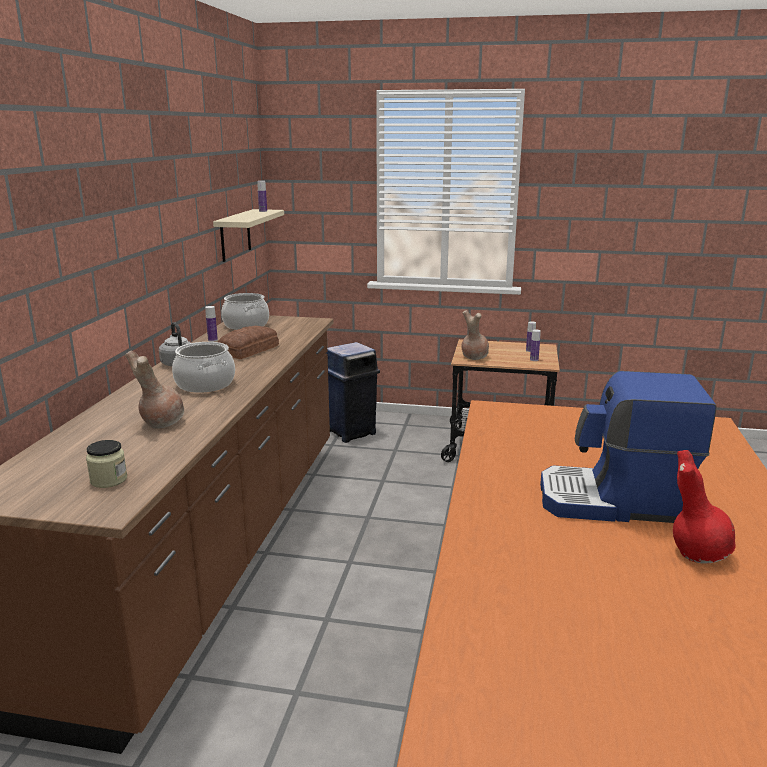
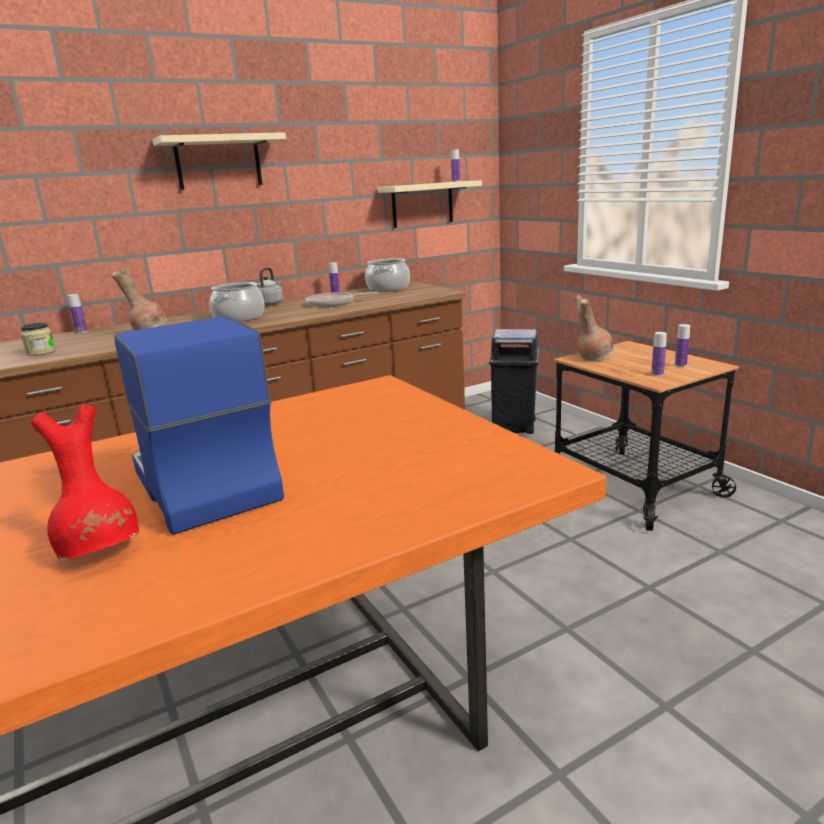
camera: 50 degrees right, 0 degrees up
bread [218,326,279,359] -> frying pan [306,292,378,307]
none -> bottle [67,294,87,333]
none -> beige shelf [152,132,286,190]

